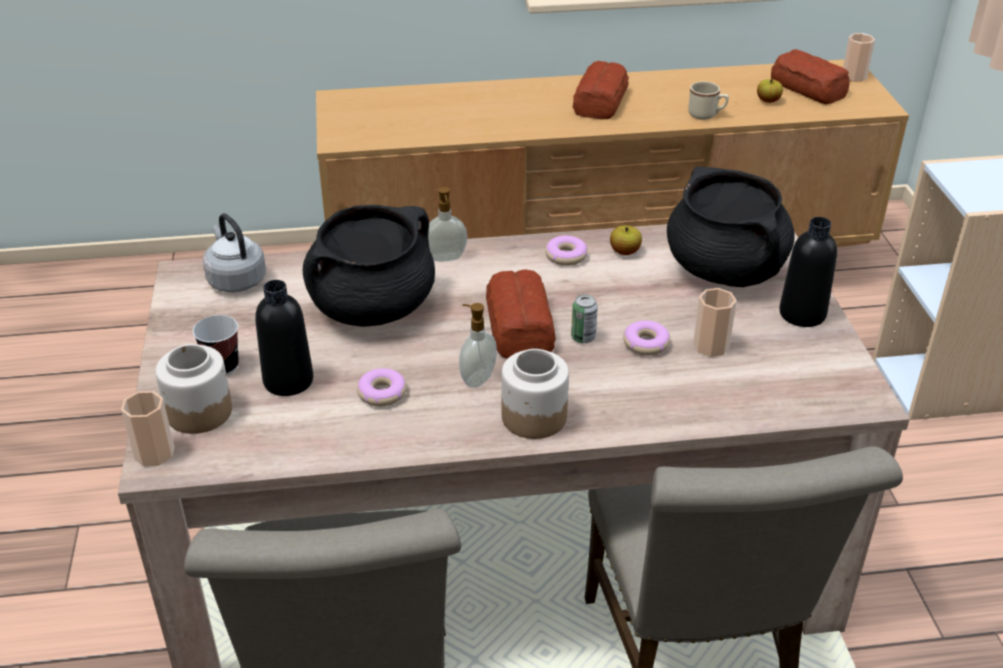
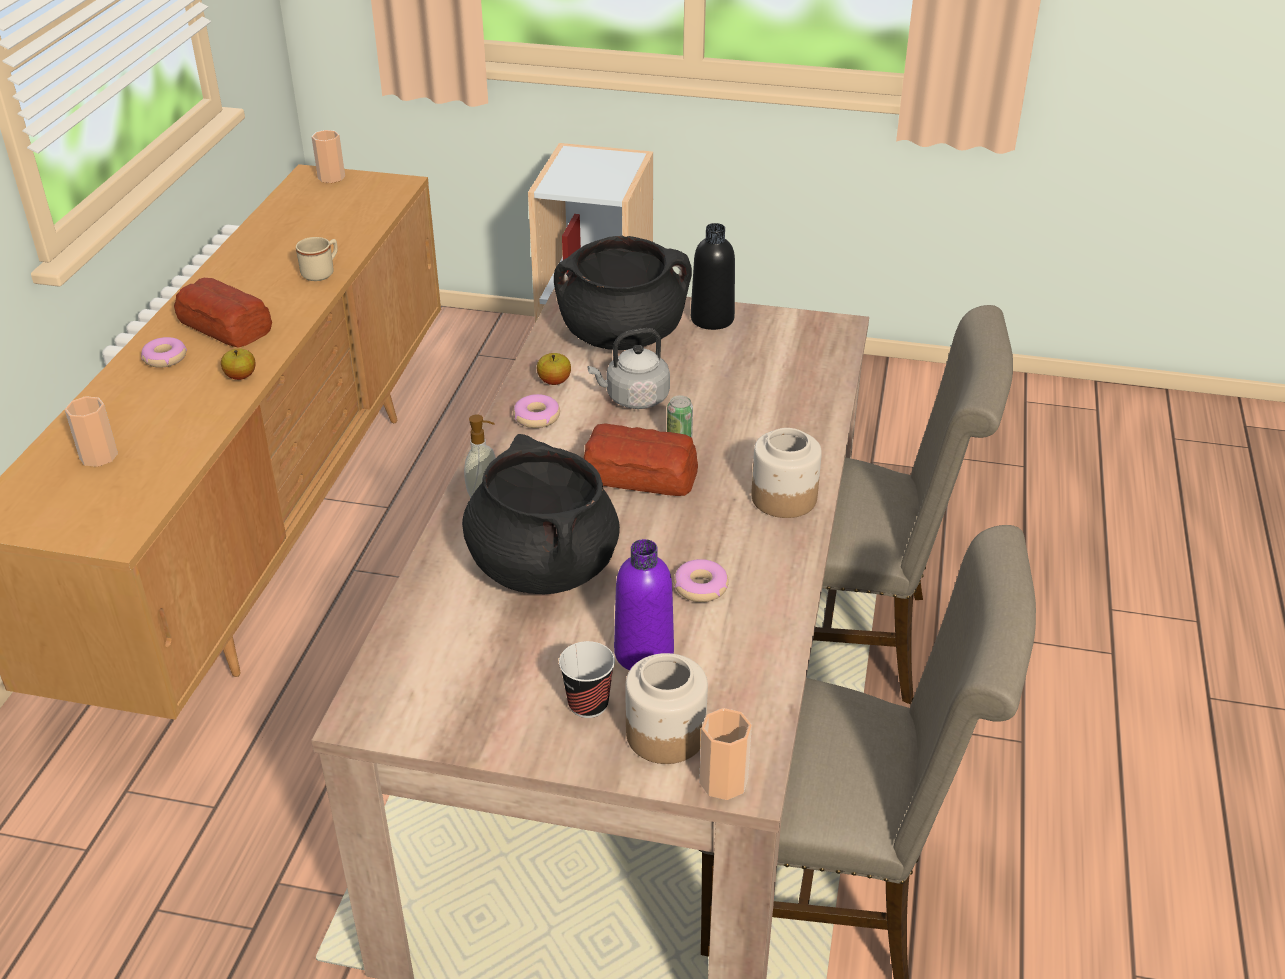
camera: 70 degrees left, 0 degrees up
grey kettle [203,213,266,292] -> grey kettle moved to [588,328,670,409]
black bottle [255,280,313,396] -> purple bottle [614,539,674,670]
soap dispenser [459,303,497,388] -> none
donut [623,320,670,356] -> donut moved to [141,337,187,368]
cup [693,288,737,357] -> cup moved to [65,396,118,467]
apple [757,79,783,103] -> apple moved to [221,348,256,380]
bread [771,49,850,104] -> none

